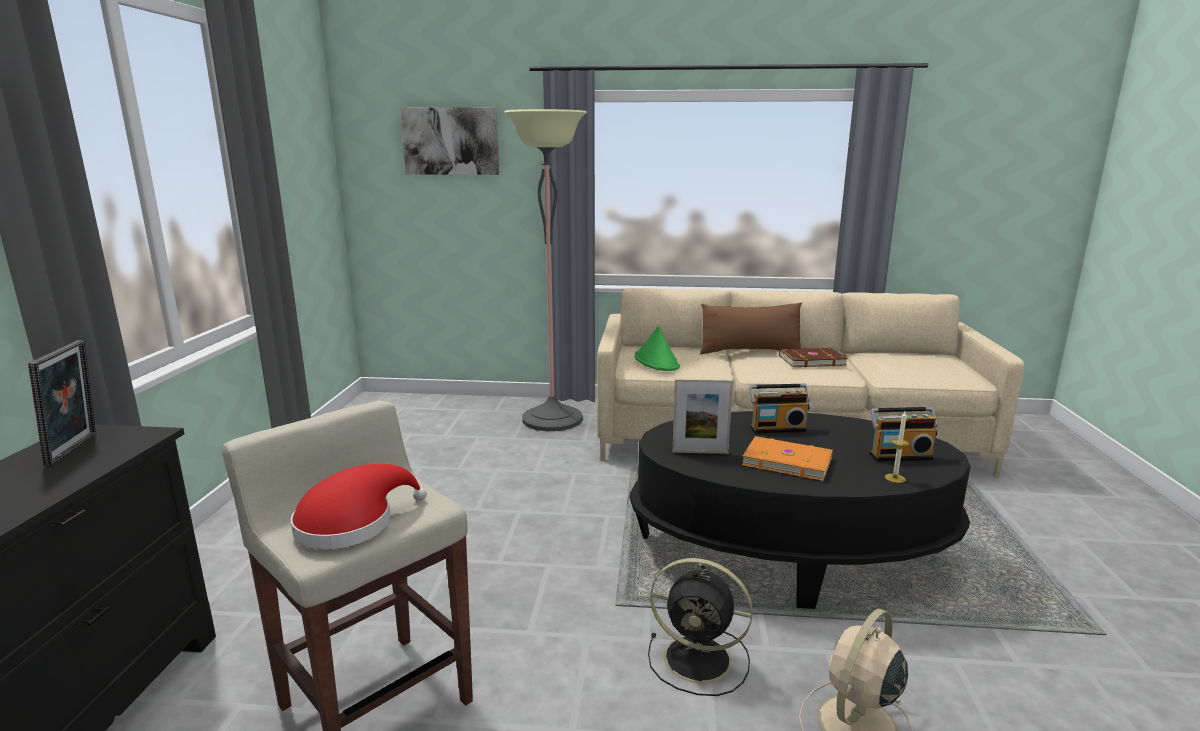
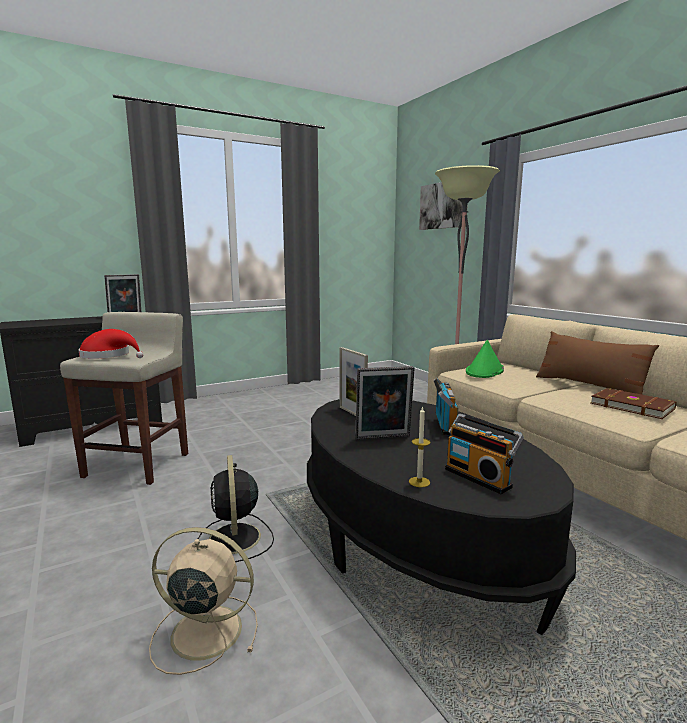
camera: 55 degrees right, 5 degrees down
orange book [742,436,833,481] -> picture frame [355,366,415,440]
radio [749,383,811,434] -> radio turned 135 degrees counterclockwise [434,378,458,435]

